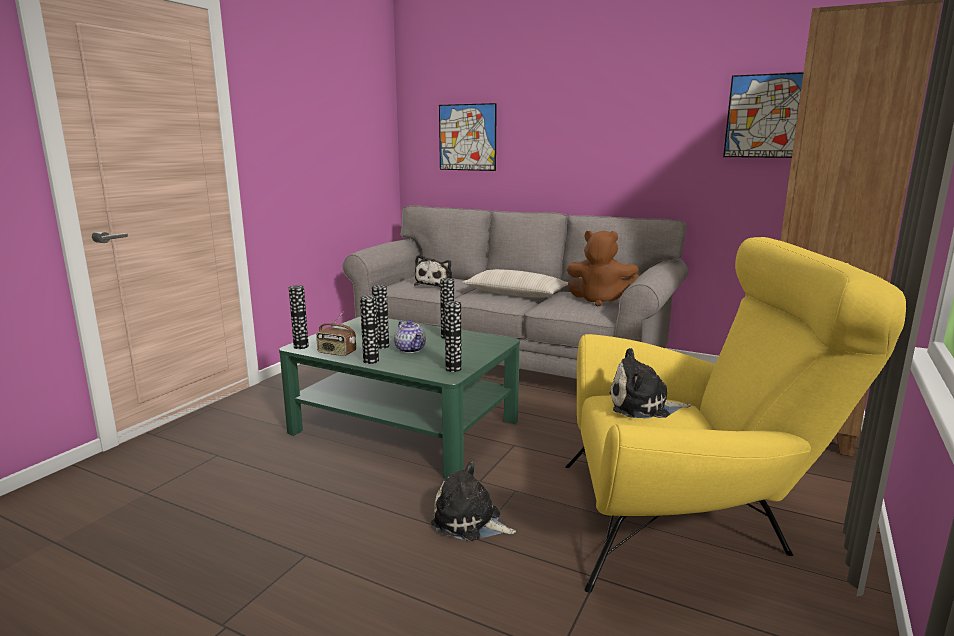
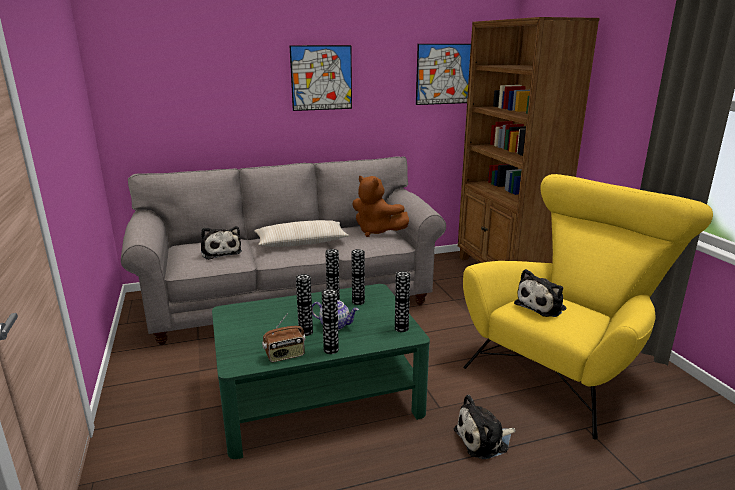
camera: 45 degrees left, 5 degrees up
vase [289,285,309,349] -> vase moved to [351,249,365,305]
picture [439,103,497,171] -> picture moved to [289,45,352,111]
brown plush toy [566,230,639,307] -> brown plush toy turned 60 degrees clockwise [352,176,409,237]

